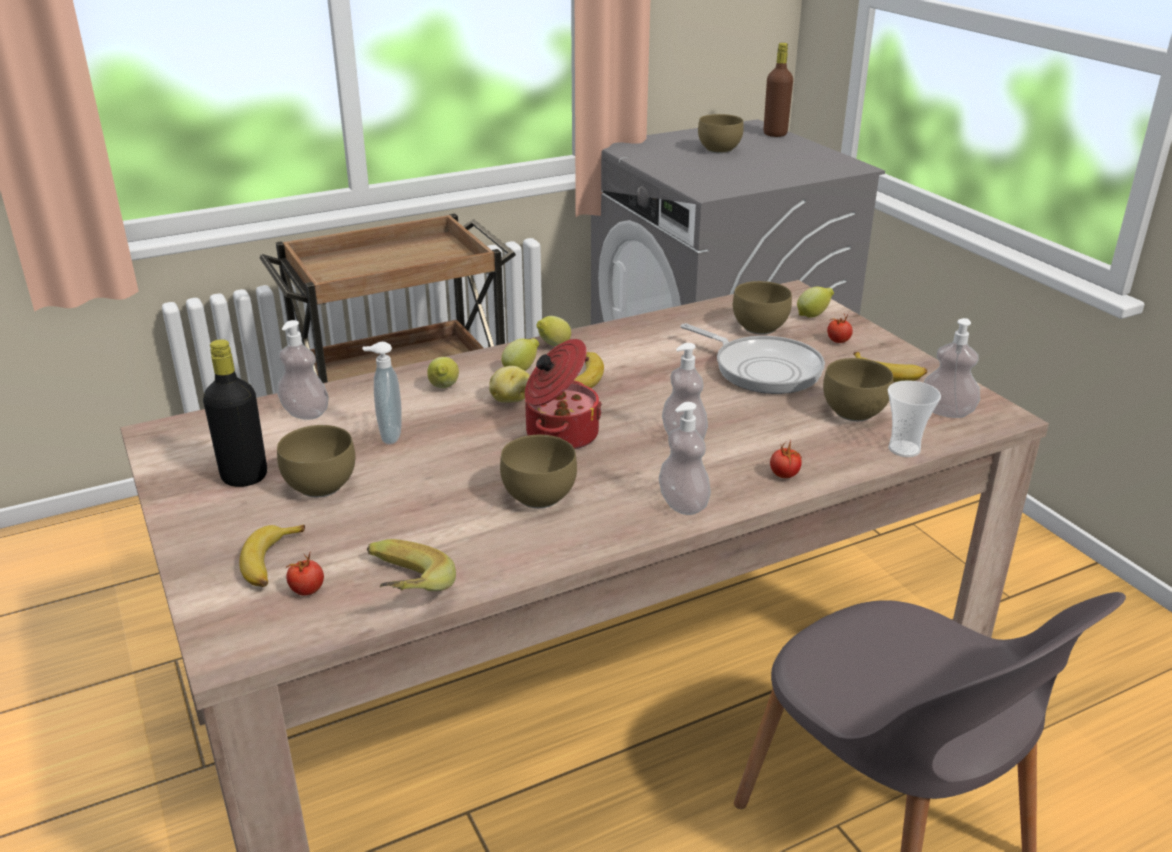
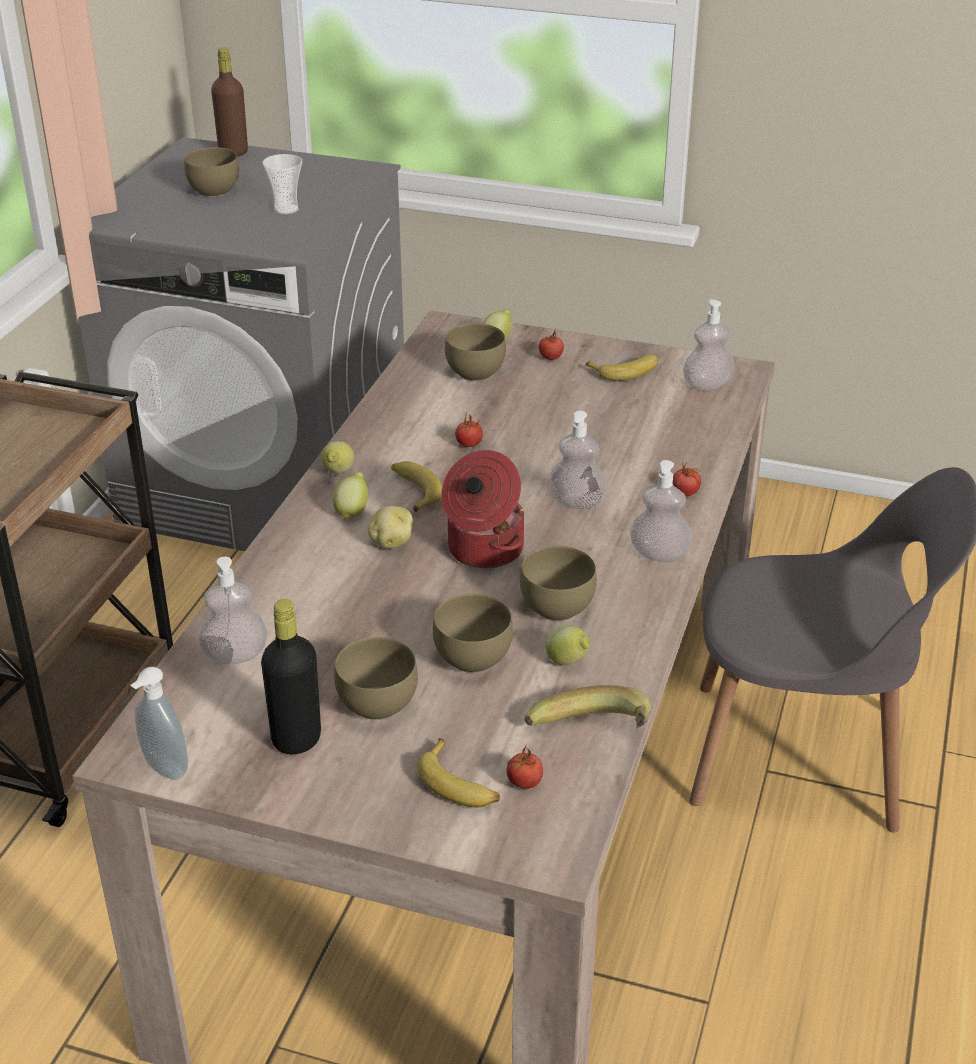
camera: 45 degrees left, 5 degrees up
soap dispenser [362,342,402,444] -> soap dispenser moved to [130,667,188,780]
lemon [427,357,459,388] -> lemon moved to [545,625,590,665]
frying pan [681,323,825,394] -> none
brown bowl [823,358,893,421] -> brown bowl moved to [433,594,513,673]
cup [888,380,941,457] -> cup moved to [263,154,303,214]
none -> tomato [455,412,483,447]

